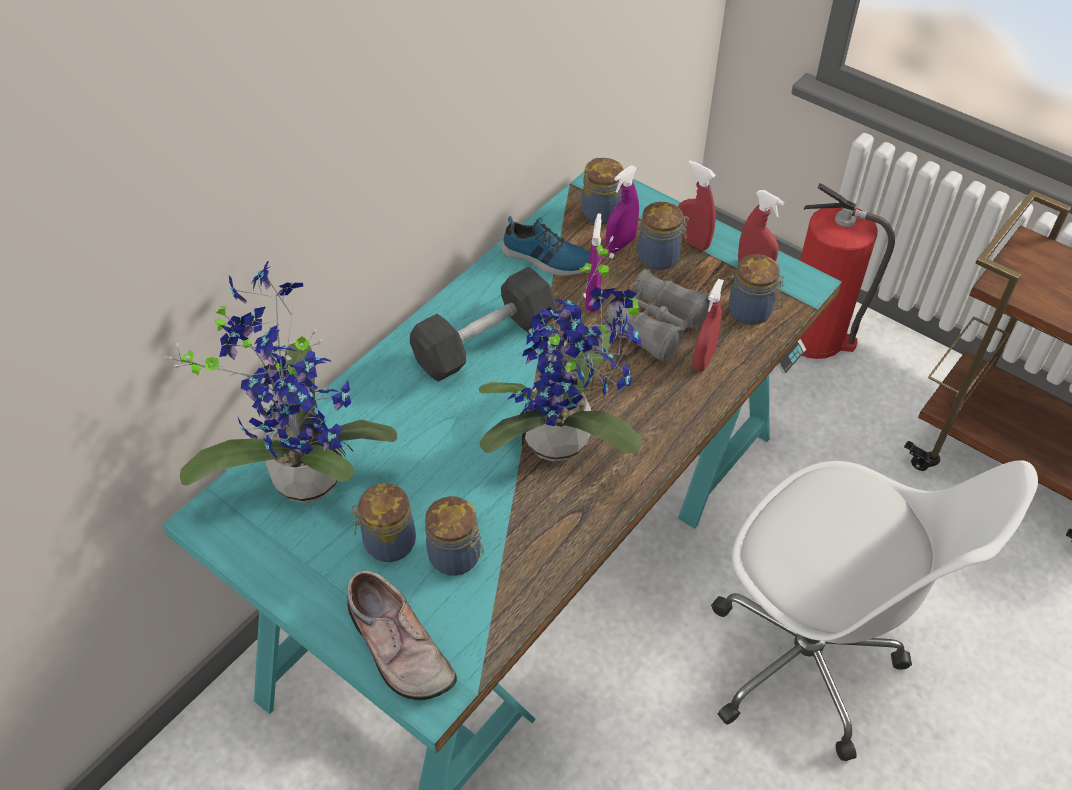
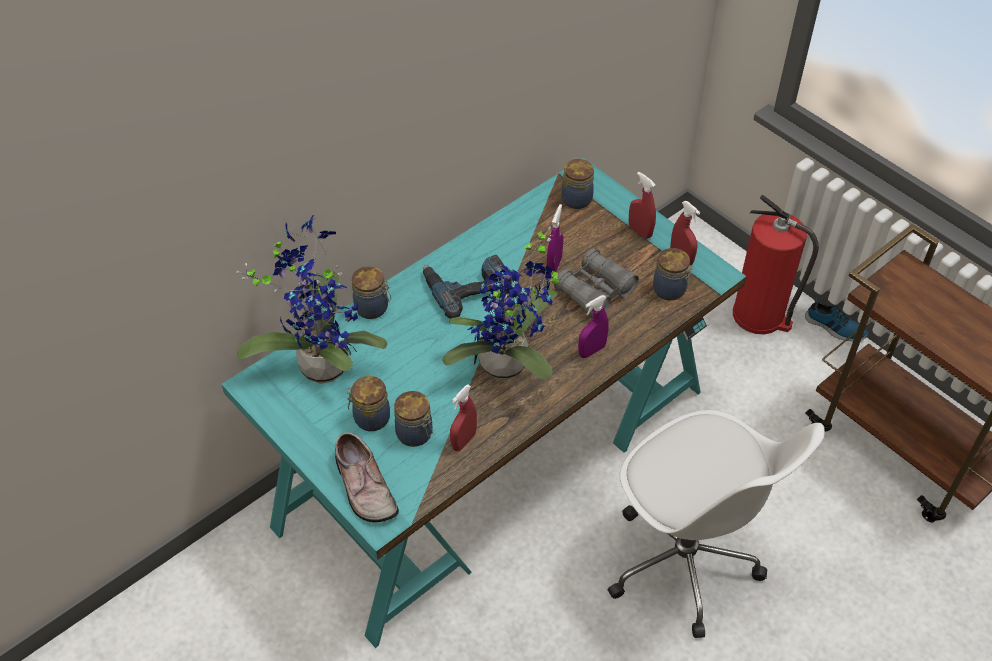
camera: 10 degrees right, 0 degrees up
grey dumbbell [410,266,557,382] -> power drill [423,255,513,319]
shoe [501,216,590,276] -> shoe moved to [805,299,868,341]
purple spray bottle [606,165,639,253] -> purple spray bottle moved to [578,295,609,358]
jar [637,202,689,270] -> jar moved to [352,266,391,319]
red spray bottle [693,279,724,372] -> red spray bottle moved to [450,384,477,451]

